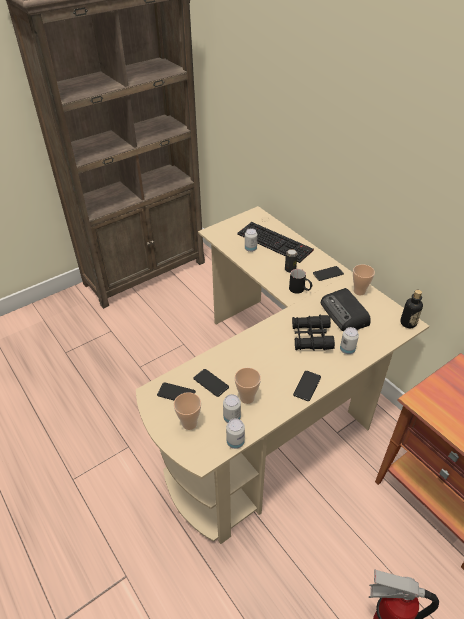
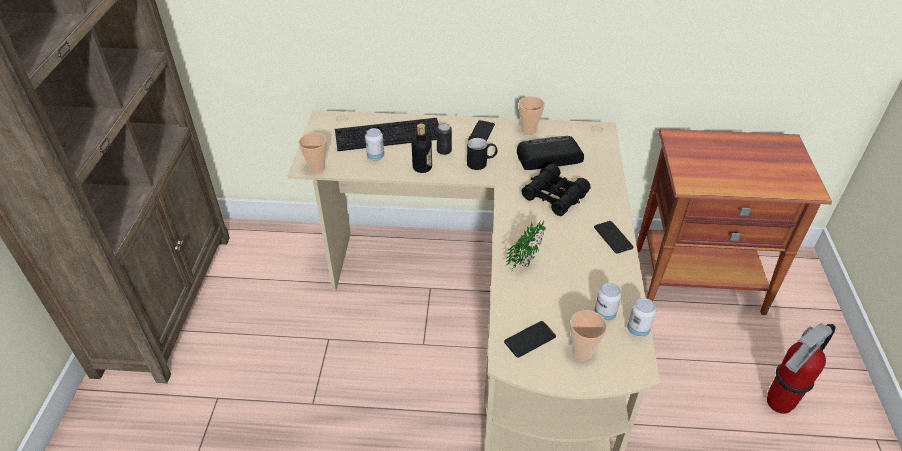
camera: 50 degrees left, 0 degrees up
phone [193,369,229,397] -> none
cup [235,368,261,404] -> cup moved to [299,133,327,173]
radio [321,288,371,331] -> radio turned 150 degrees clockwise [517,136,584,170]
can [340,327,359,354] -> none
bottle [400,290,423,328] -> bottle moved to [412,123,432,173]
none -> potted plant [505,220,546,272]

